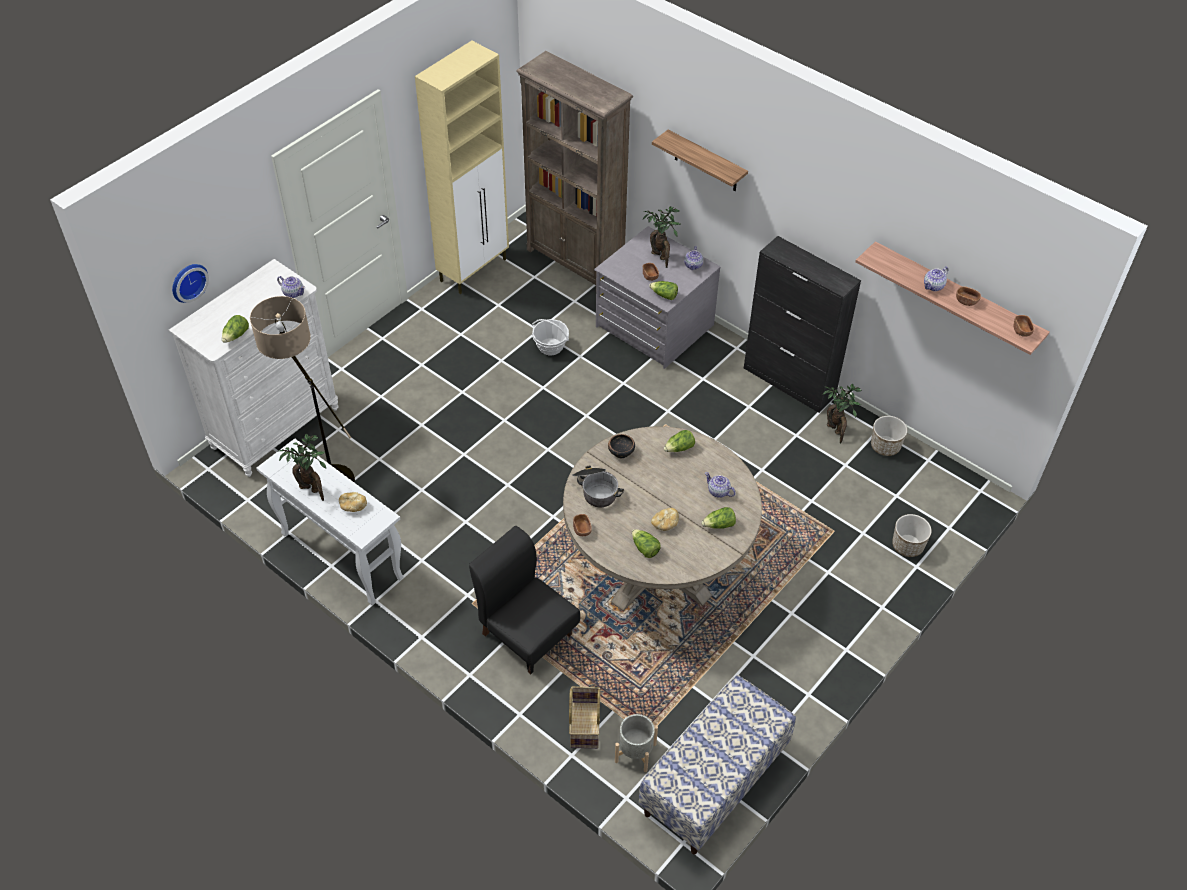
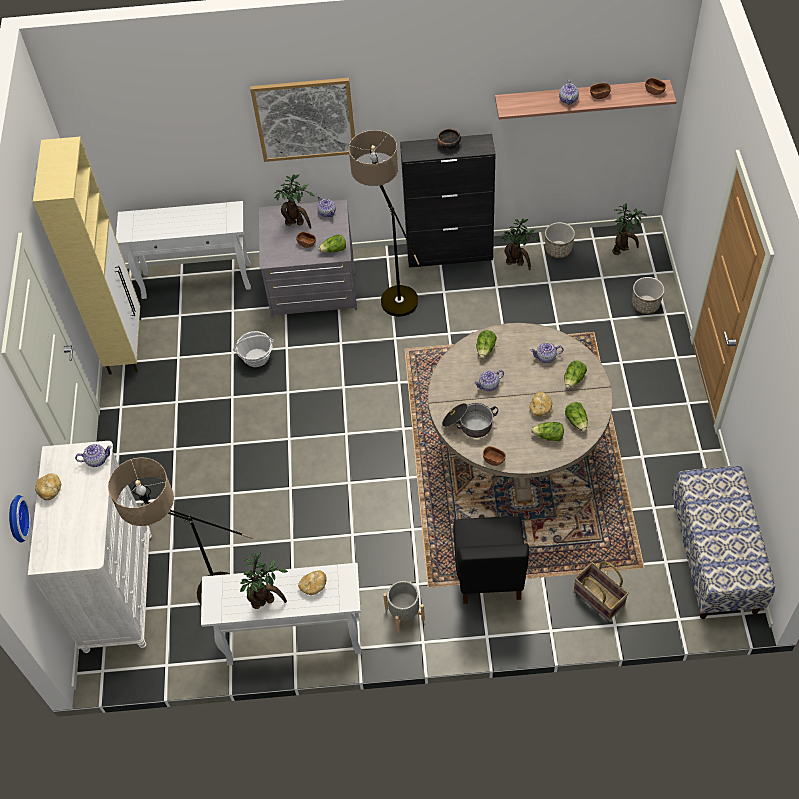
camera: 40 degrees left, 5 degrees up
lettuce [222,315,249,343] -> lettuce moved to [565,402,588,432]
black chair [469,526,580,674] -> black chair turned 90 degrees counterclockwise [453,516,529,604]
brown bookcase [516,51,633,285] -> white console table [116,201,251,299]
bowl [608,434,635,459] -> bowl moved to [437,129,461,150]
grey planter [615,714,658,772] -> grey planter moved to [383,581,425,633]
shelf [652,130,748,191] -> picture [250,78,355,162]
none -> bread [35,473,61,500]
none -> floor lamp [349,130,419,317]
none -> teapot [474,370,504,391]
none -> potted plant [612,203,647,255]

